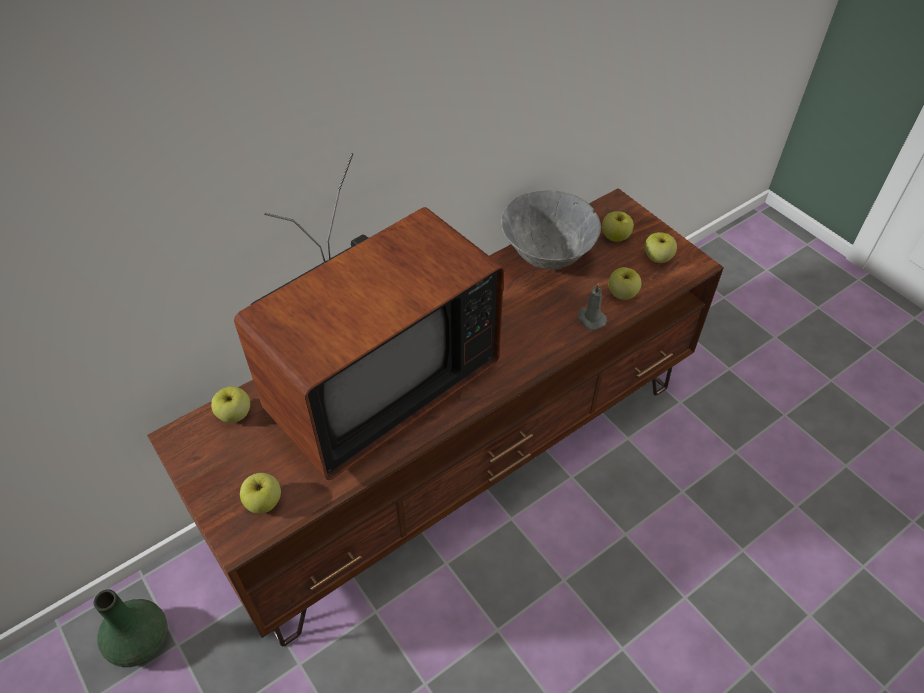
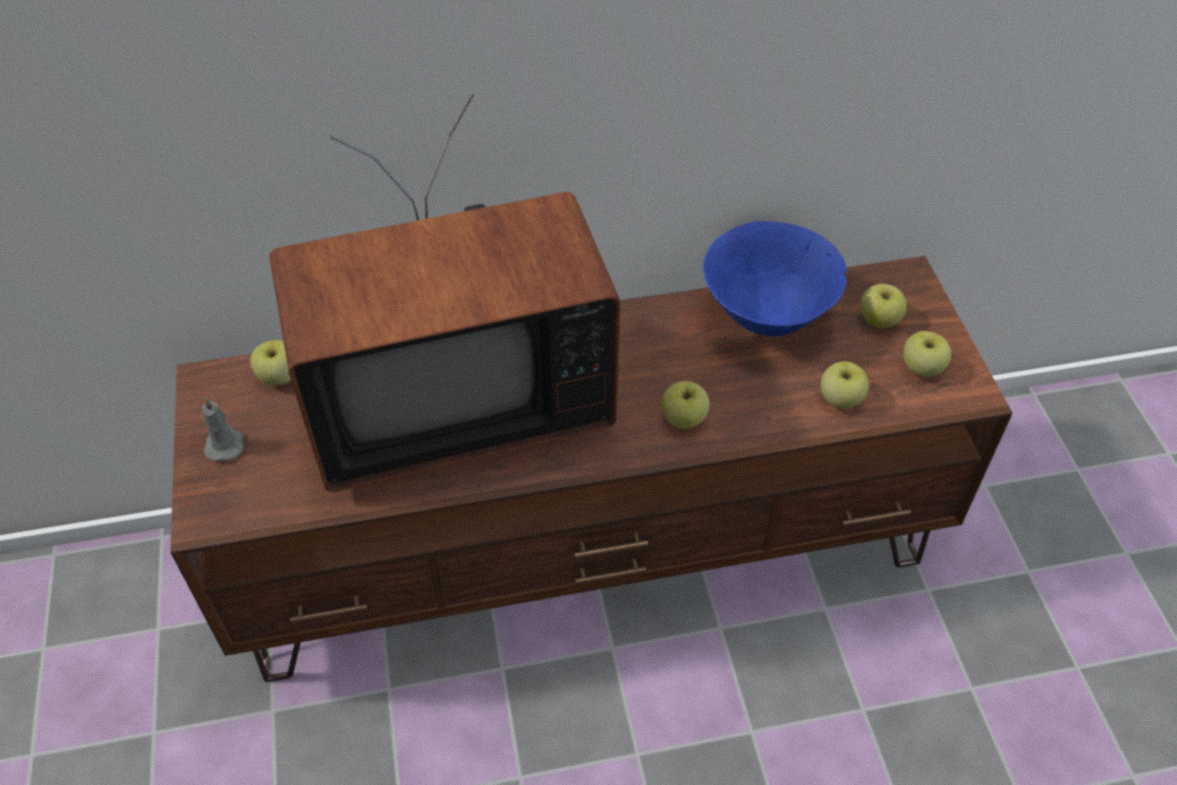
camera: 25 degrees right, 0 degrees up
green vase [94,589,168,667] -> none
apple [240,473,281,514] -> apple moved to [661,381,709,429]
grey bowl [501,190,601,270] -> blue bowl [703,221,847,336]
grey candle [578,283,607,330] -> grey candle moved to [202,397,244,462]

